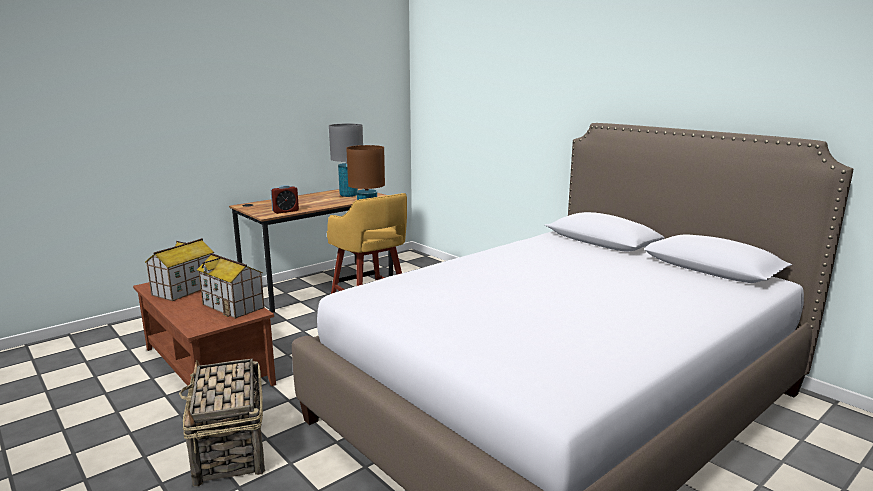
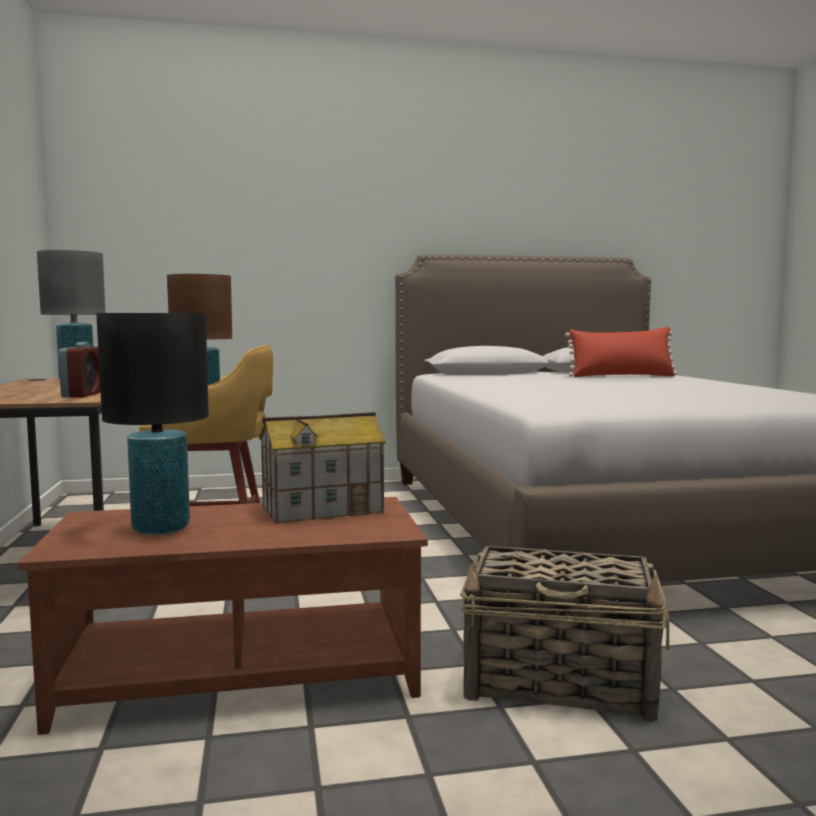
camera: 60 degrees left, 10 degrees down
toy house [145,238,214,301] -> black table lamp [96,313,209,535]
none -> red pillow [565,327,677,377]

